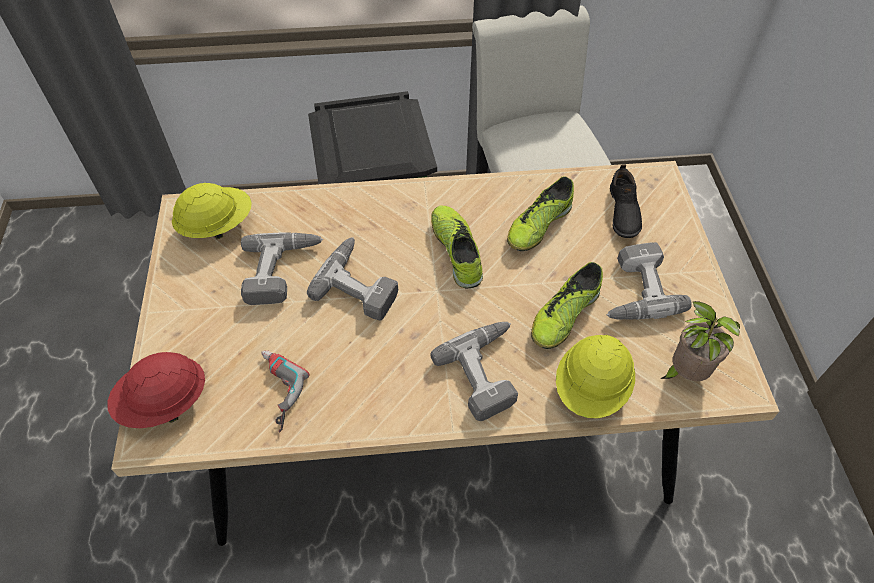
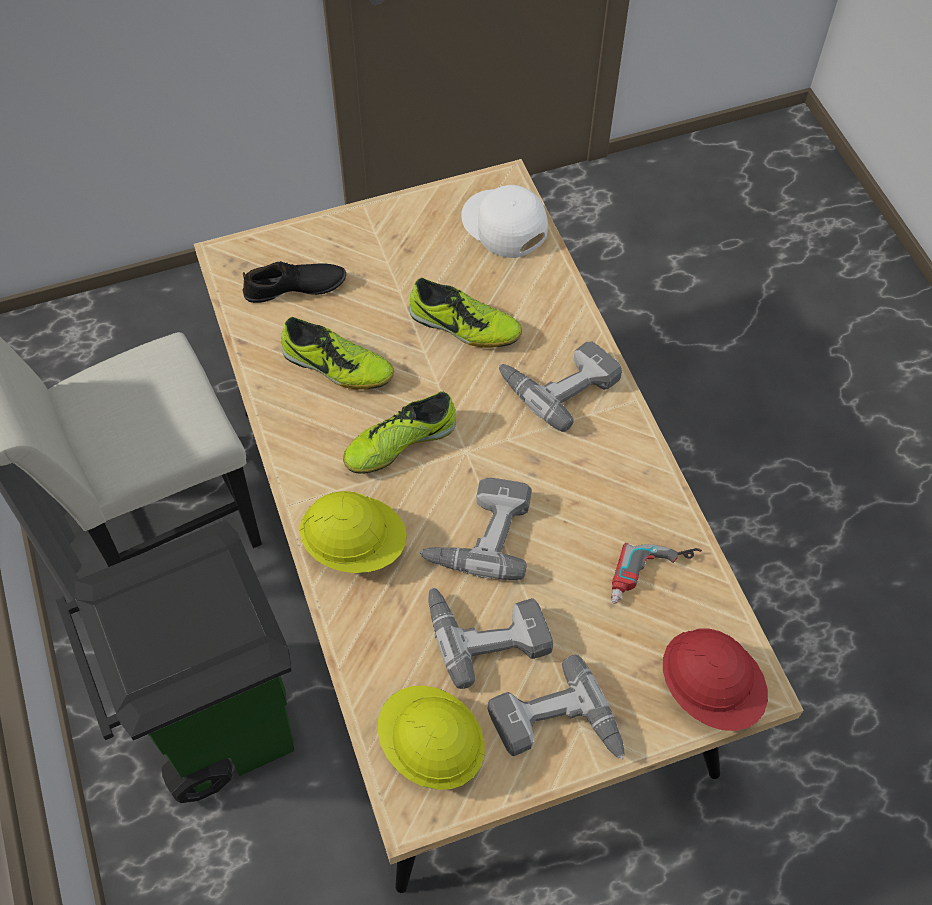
camera: 105 degrees left, 5 degrees up
yellow hard hat [556,335,635,418] -> yellow hard hat moved to [299,491,407,573]
power drill [606,242,692,320] -> power drill moved to [488,655,625,759]
potted plant [660,301,740,381] -> white cap [461,185,548,258]

